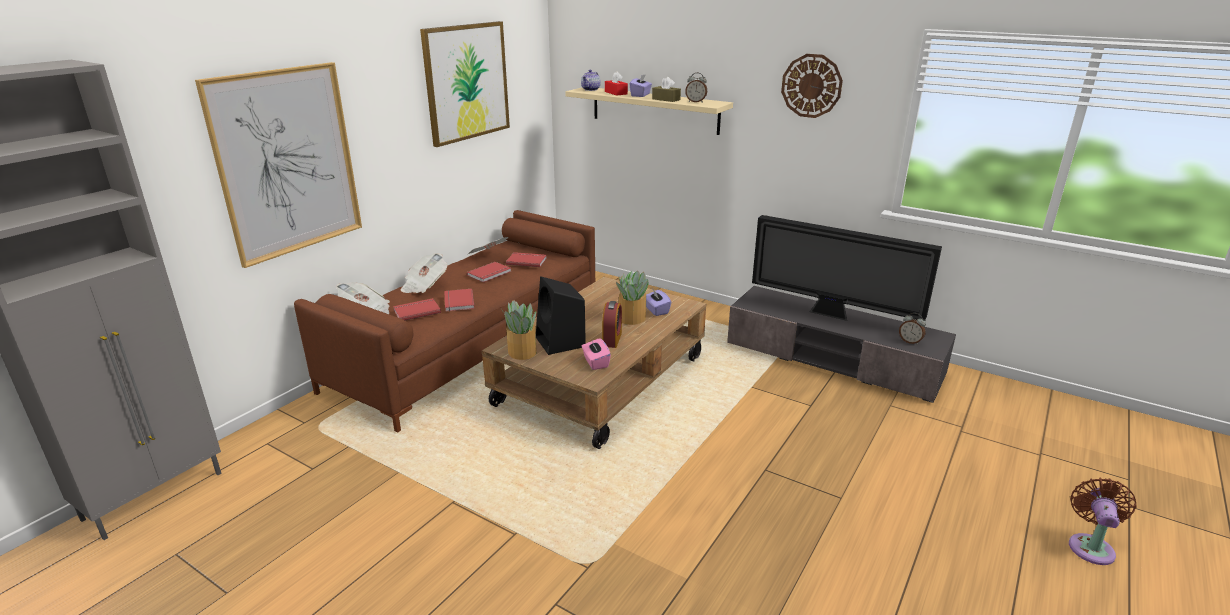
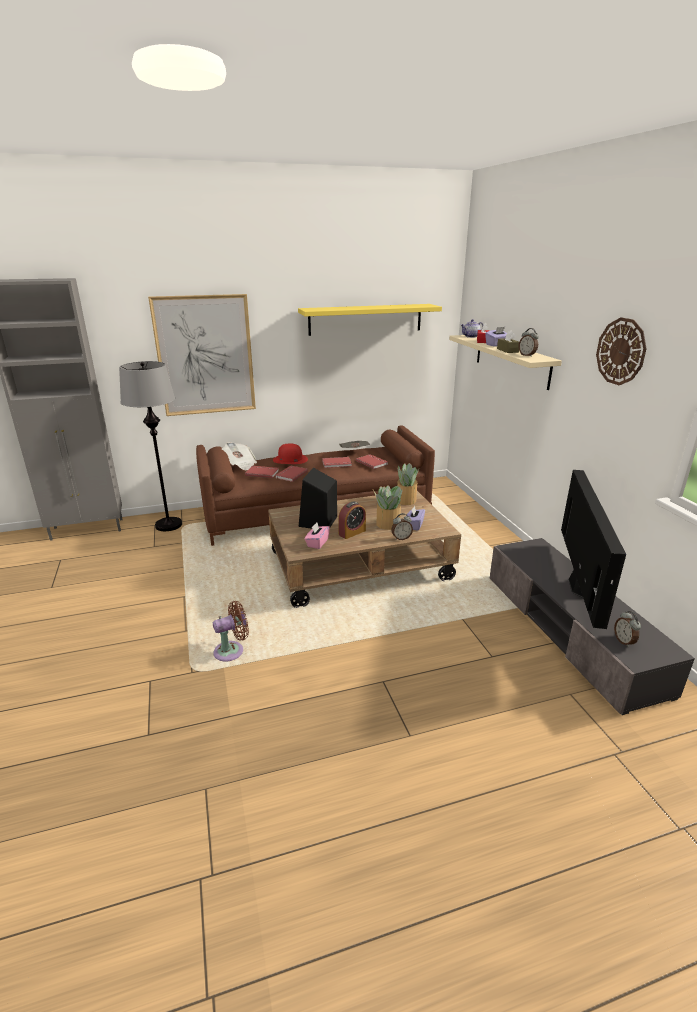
camera: 40 degrees right, 0 degrees up
newspaper [401,253,447,293] -> red hat [273,443,308,464]
picture [420,21,510,147] -> yellow shelf [298,304,442,336]
potted plant [502,300,537,360] -> potted plant moved to [397,463,419,505]
television [752,215,942,321] -> television turned 150 degrees counterclockwise [561,470,626,629]
brown fan [1069,478,1137,565] -> brown fan moved to [213,601,249,662]
none -> grey floor lamp [119,361,182,531]
none -> alarm clock [391,513,413,540]

